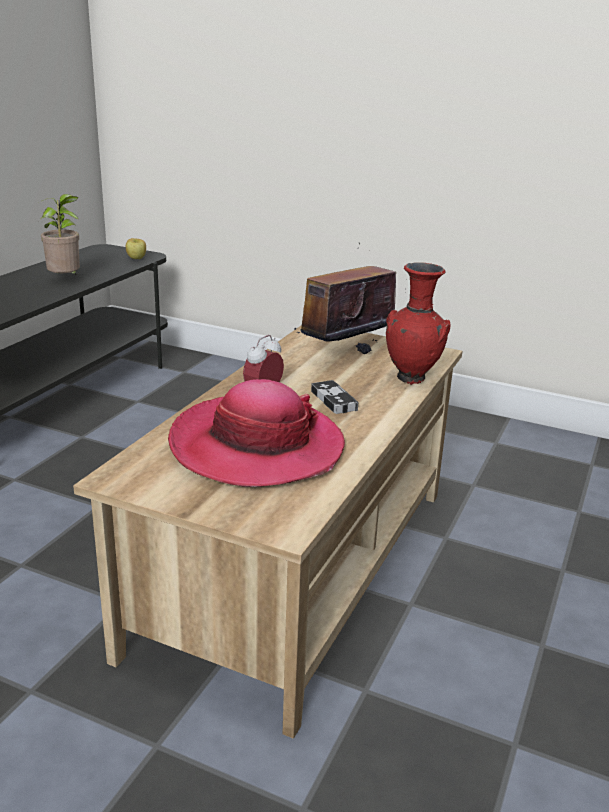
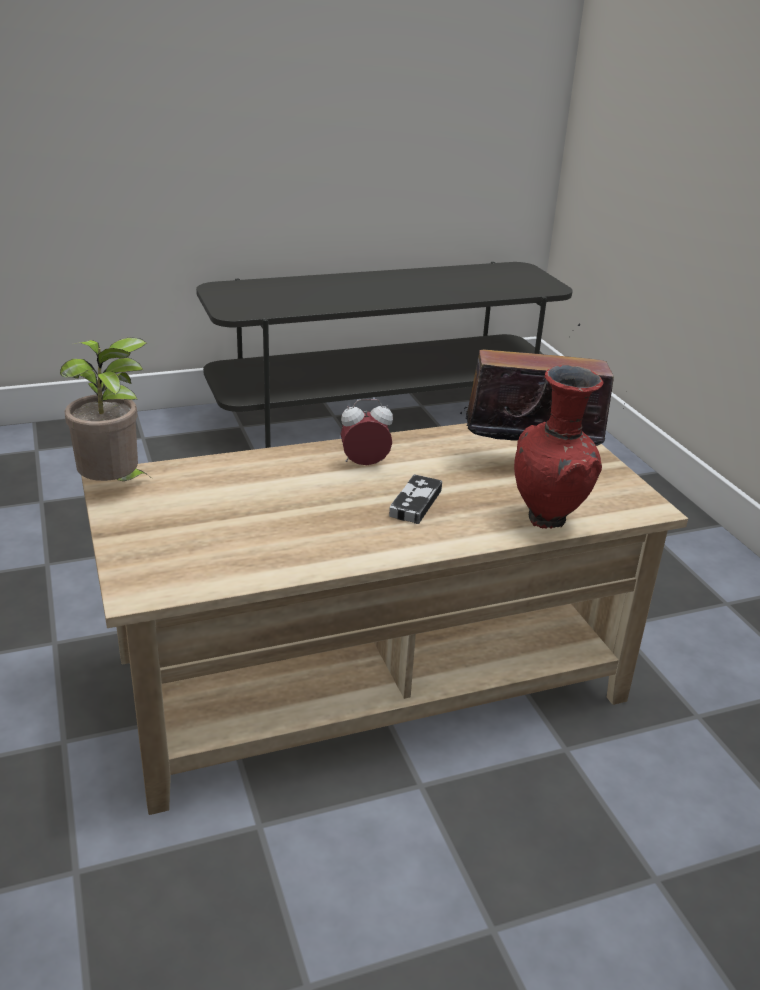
camera: 45 degrees right, 5 degrees up
potted plant [41,194,80,274] -> potted plant moved to [60,338,149,481]
apple [126,238,146,259] -> none
hat [168,379,345,487] -> none

